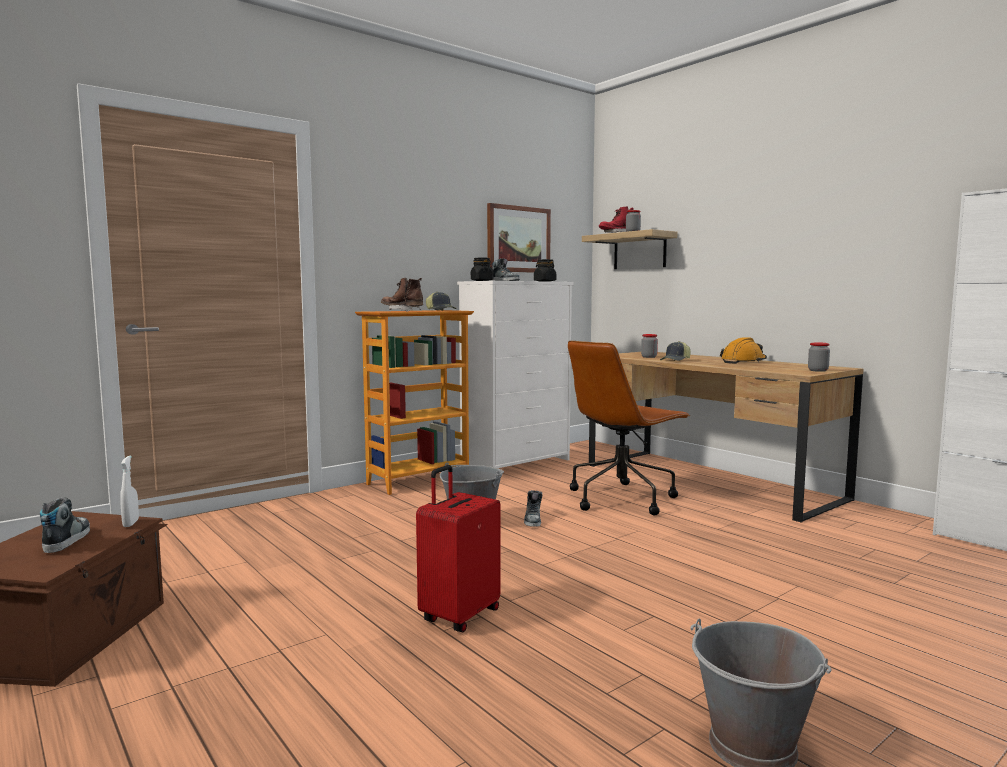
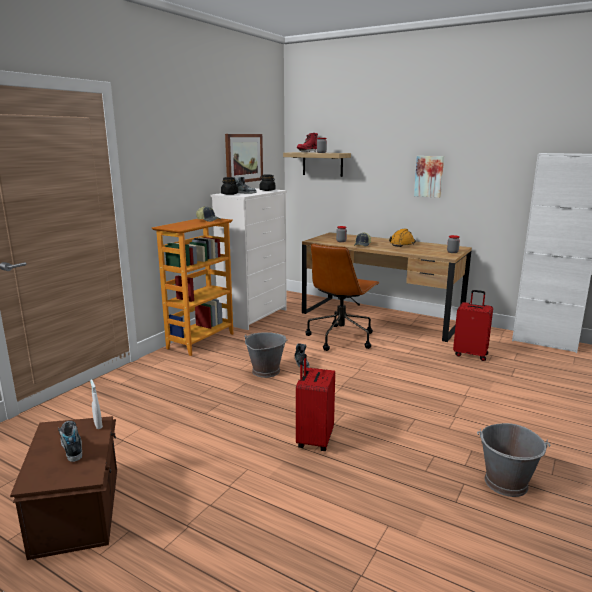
camera: 20 degrees left, 10 degrees up
brown boot [381,278,423,312] -> none
none -> picture [414,156,444,198]
none -> red suitcase [453,290,493,361]

